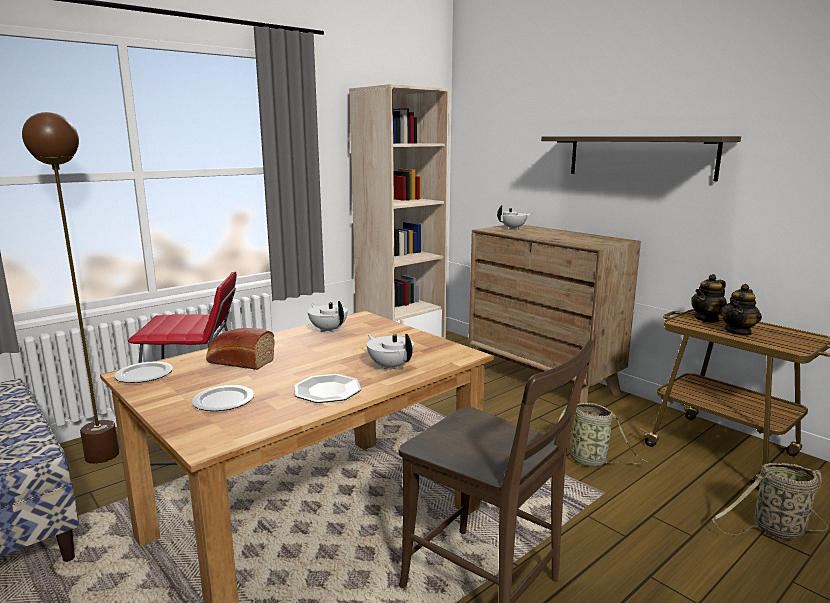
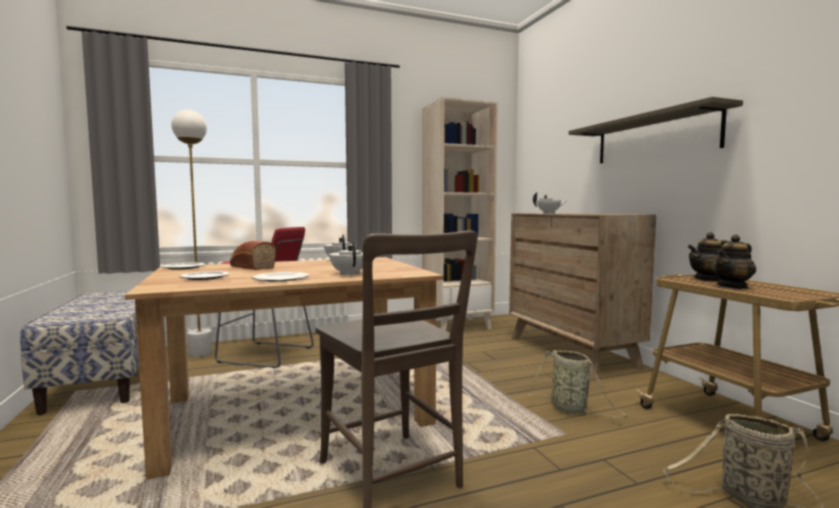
camera: 20 degrees right, 10 degrees down
brown floor lamp [22,112,119,464] -> white floor lamp [171,110,213,358]

